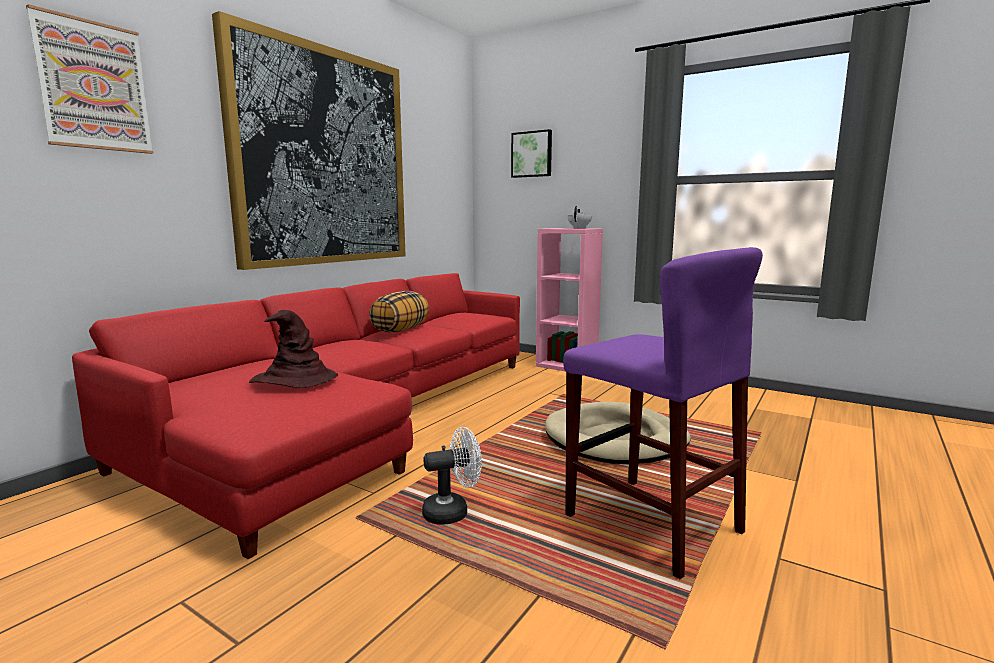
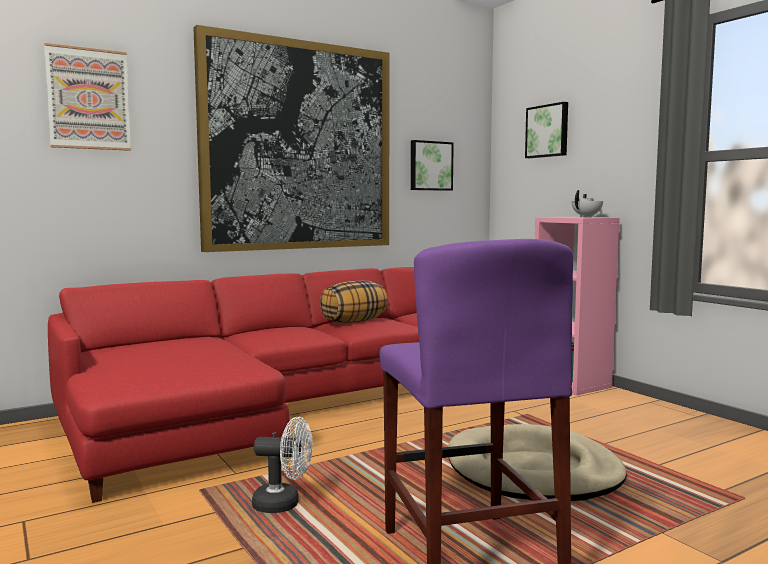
camera: 25 degrees right, 5 degrees down
brown hat [249,310,338,388] -> none
none -> picture [411,140,454,191]

